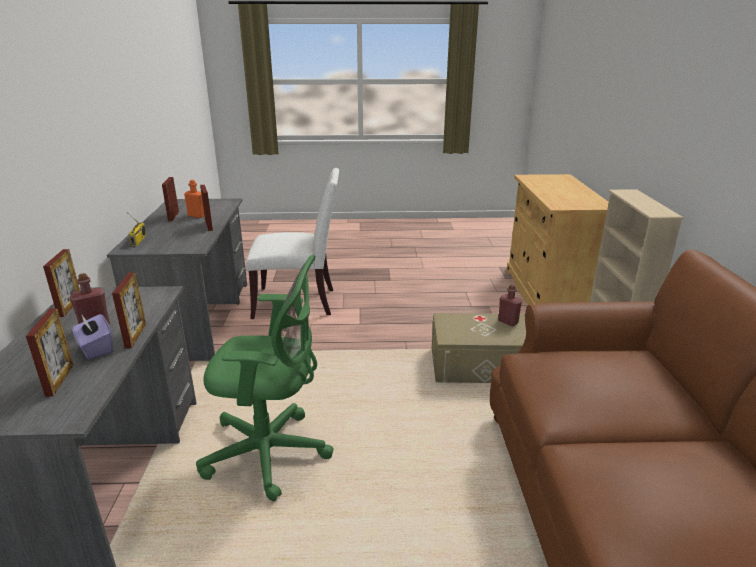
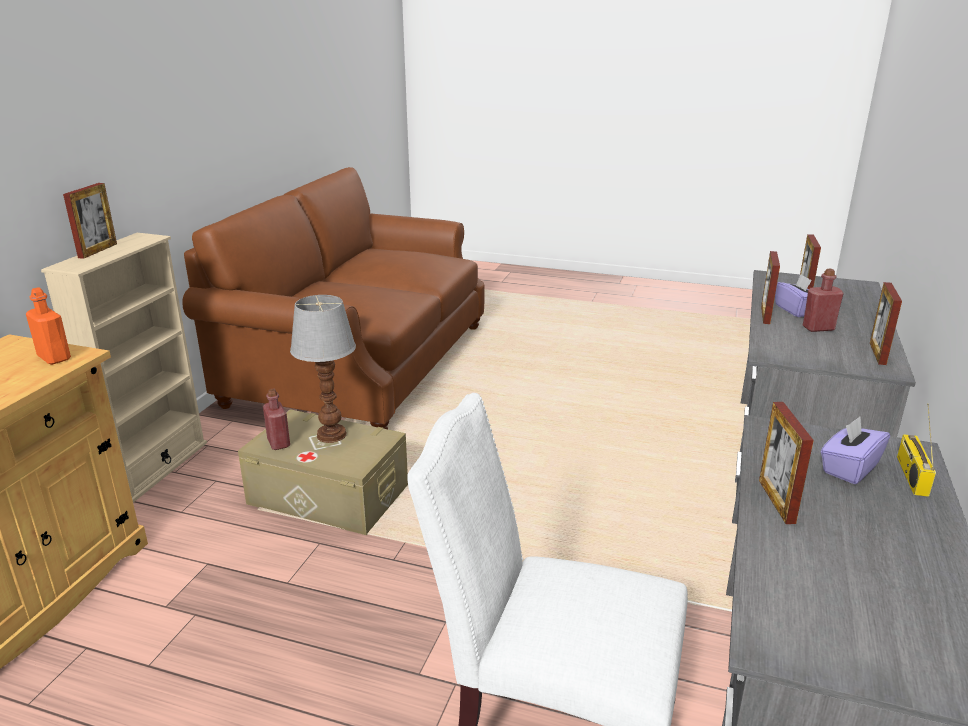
camera: 160 degrees left, 0 degrees up
picture frame [162,177,179,221] -> picture frame moved to [63,183,117,259]
orange bottle [184,180,204,218] -> orange bottle moved to [26,288,71,365]
green office chair [196,255,334,501] -> none
none -> table lamp [290,295,356,443]
none -> purple tissue box [821,416,890,484]

